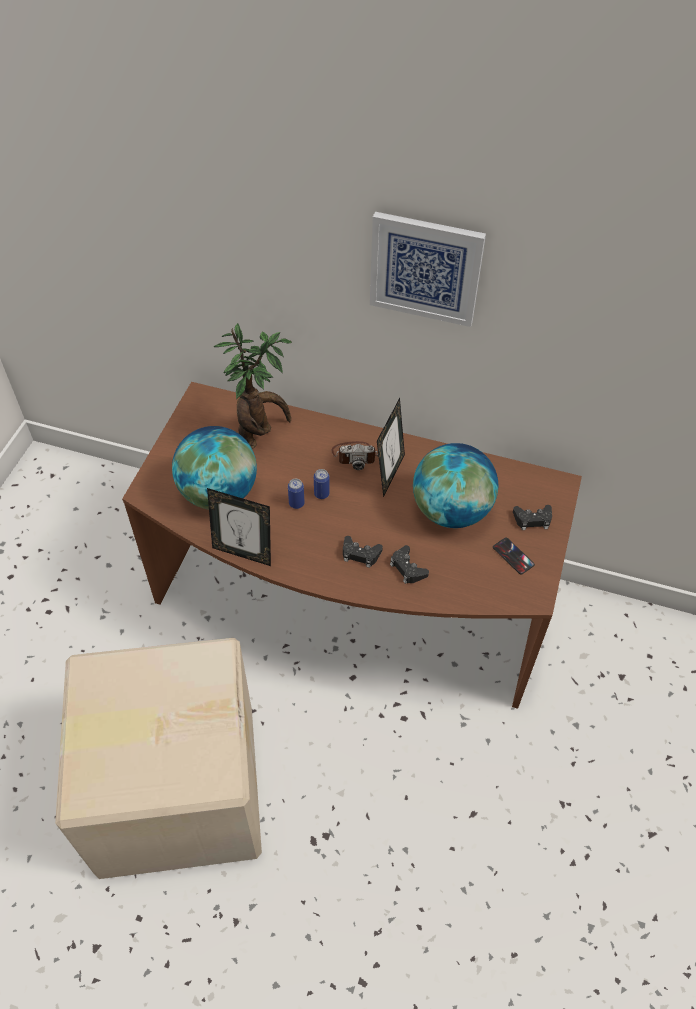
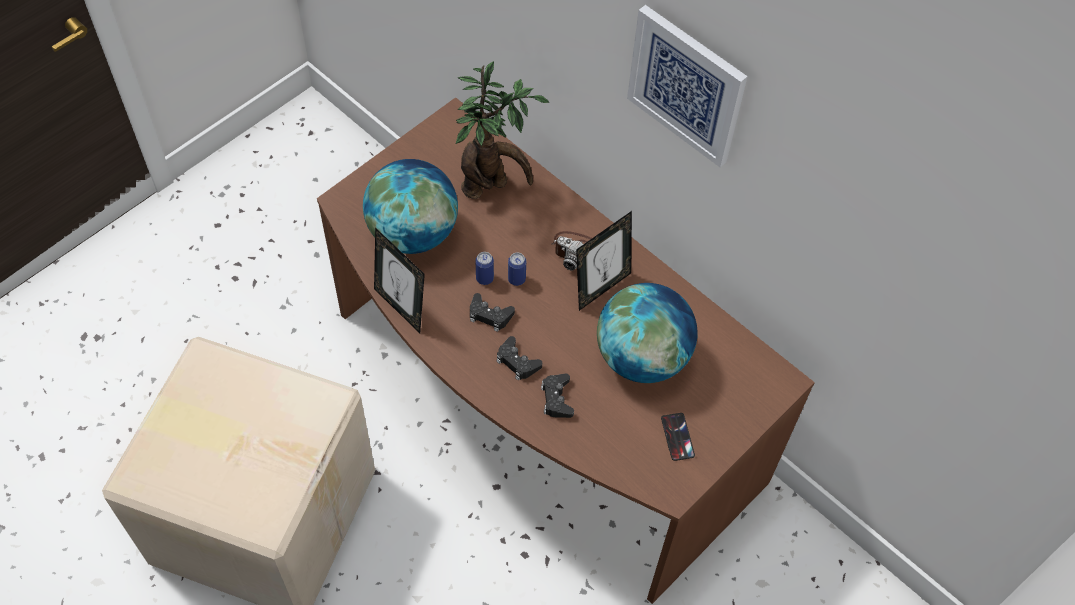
camera: 25 degrees right, 5 degrees up
black game controller [513,505,552,530] -> black game controller moved to [470,293,515,332]

